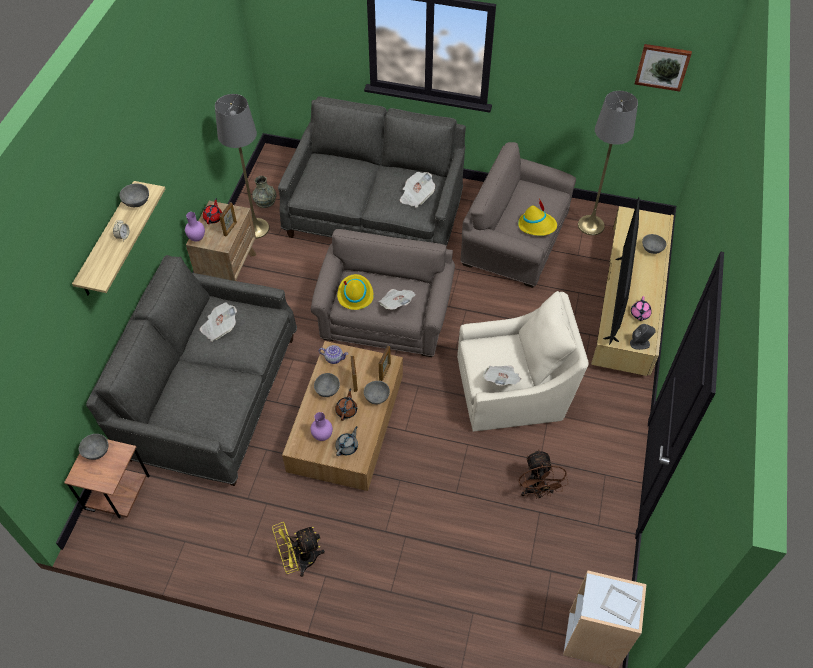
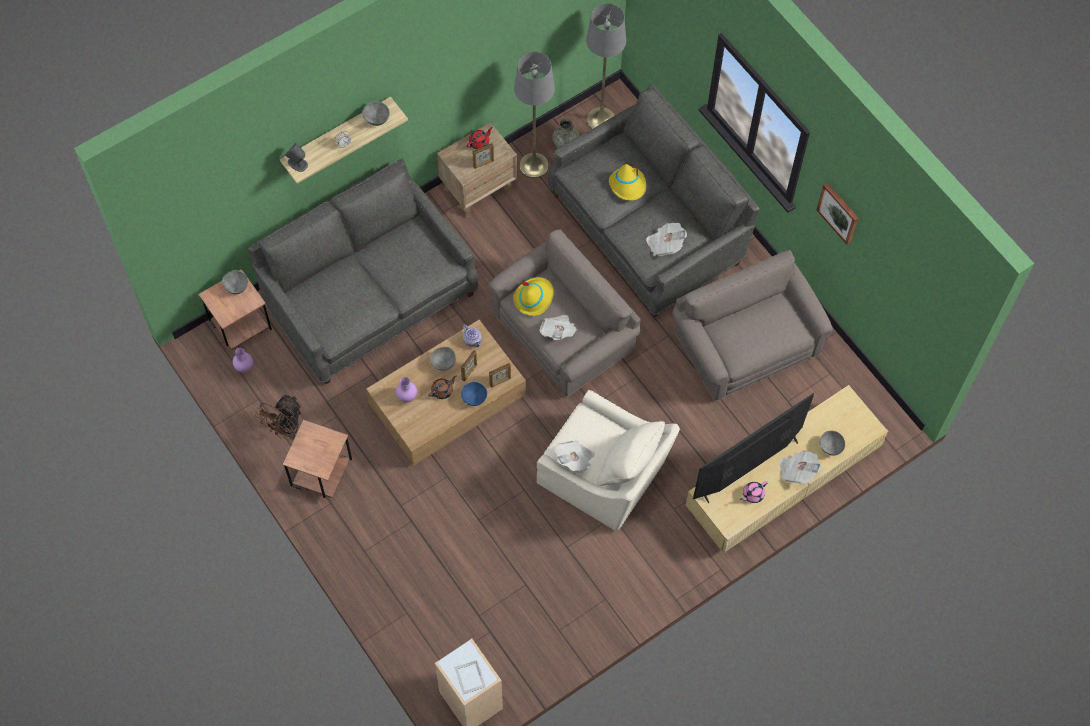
camera: 40 degrees right, 10 degrees up
purple vase [185,212,205,242] -> purple vase moved to [233,348,253,373]
newspaper [200,302,237,342] -> newspaper moved to [779,450,821,485]
yellow fan [272,522,325,577] -> brown side table [283,420,352,498]
grey teapot [335,426,358,456] -> none
grey bowl [364,381,390,404] -> blue bowl [461,382,487,406]
yellow hat [518,198,557,236] -> yellow hat moved to [609,162,646,201]
brown fan [519,449,569,498] -> brown fan moved to [255,394,302,440]
grey floor lamp [578,91,638,235] -> grey floor lamp moved to [586,3,626,129]
grey speaker [630,324,656,350] -> grey speaker moved to [285,143,308,172]
picture [635,44,692,92] -> picture moved to [816,183,859,245]

